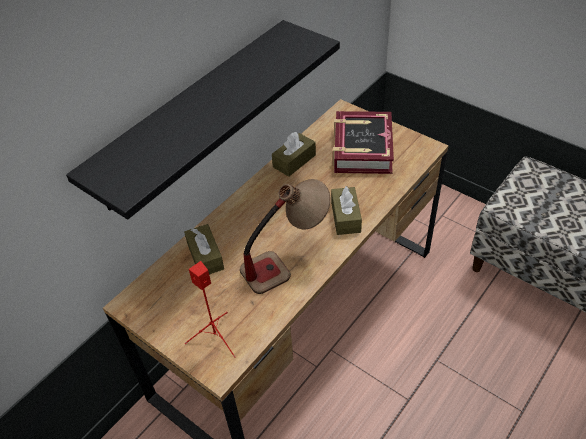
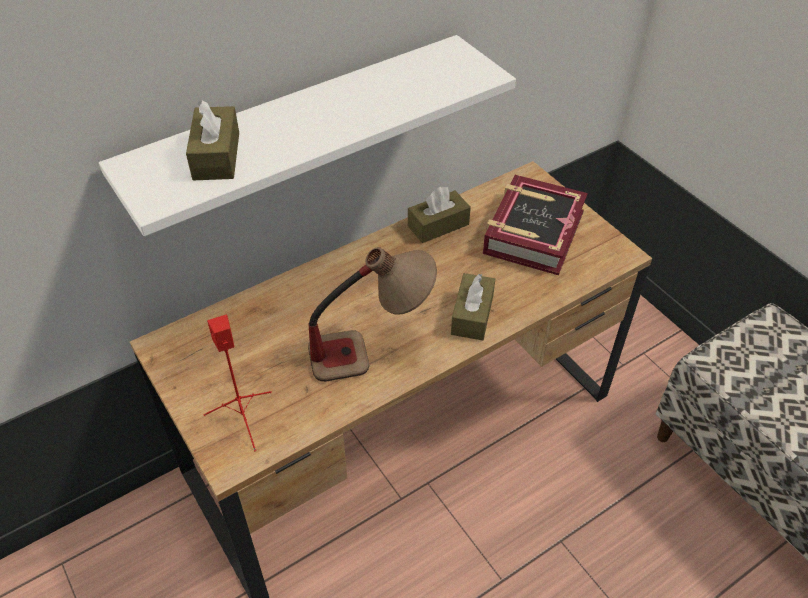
camera: 15 degrees right, 0 degrees up
black shelf [66,20,340,220] -> white shelf [99,35,516,236]
brown tissue box [184,224,224,275] -> brown tissue box moved to [186,100,239,180]

